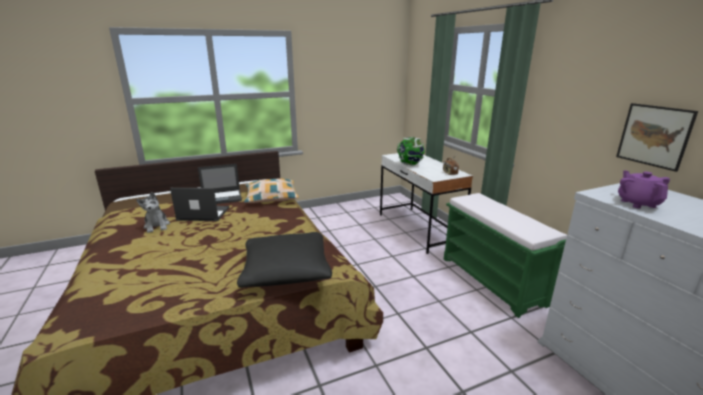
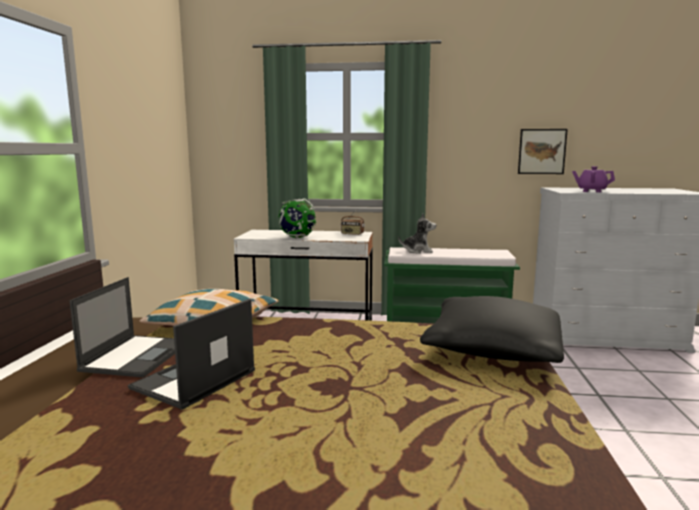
camera: 60 degrees left, 10 degrees down
plush toy [136,192,170,233] -> plush toy moved to [398,213,436,254]

